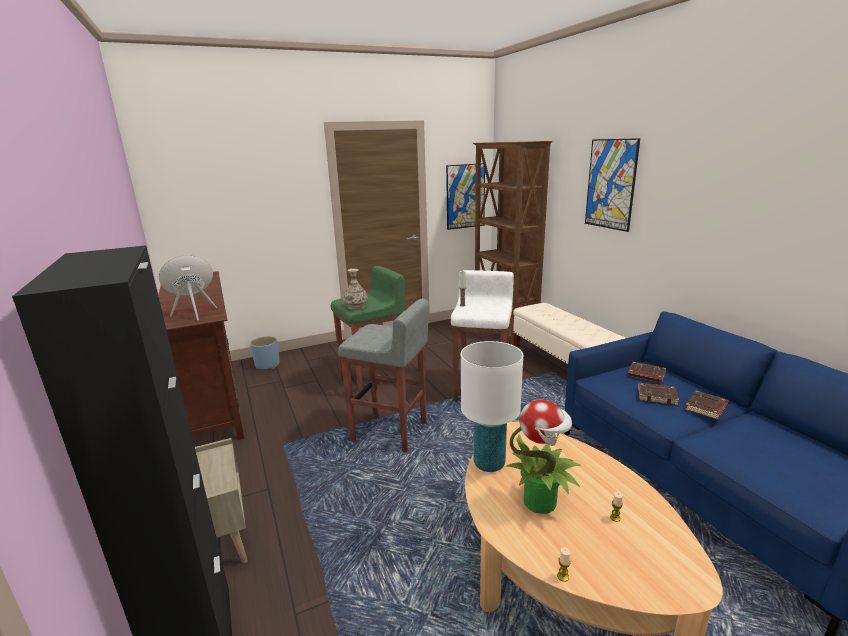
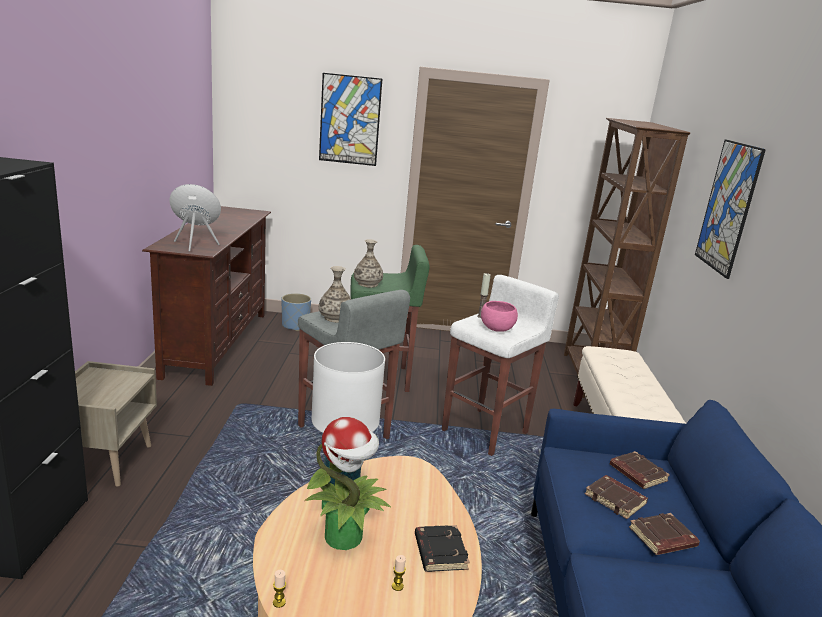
camera: 25 degrees right, 0 degrees up
picture [446,163,485,230] -> picture moved to [319,73,382,166]
none -> vase [319,266,351,322]
none -> black book [415,525,470,572]
none -> pink bowl [481,301,518,332]

